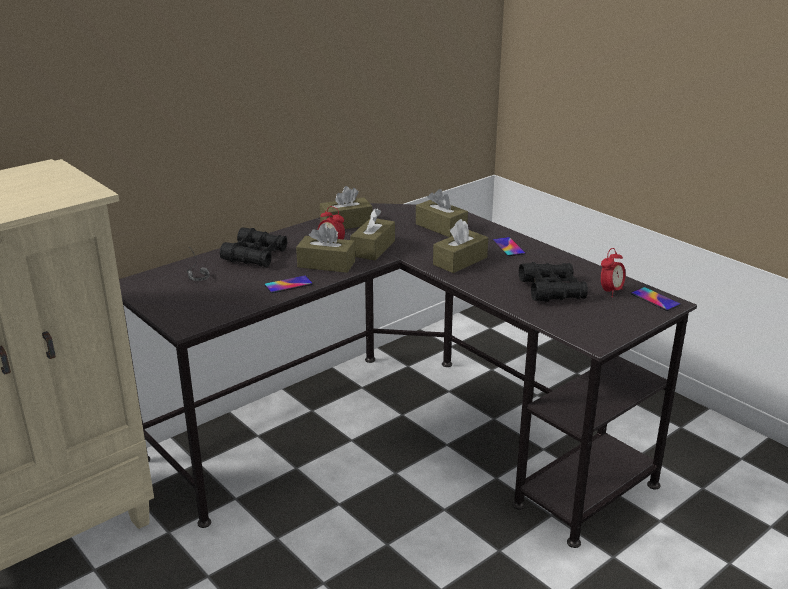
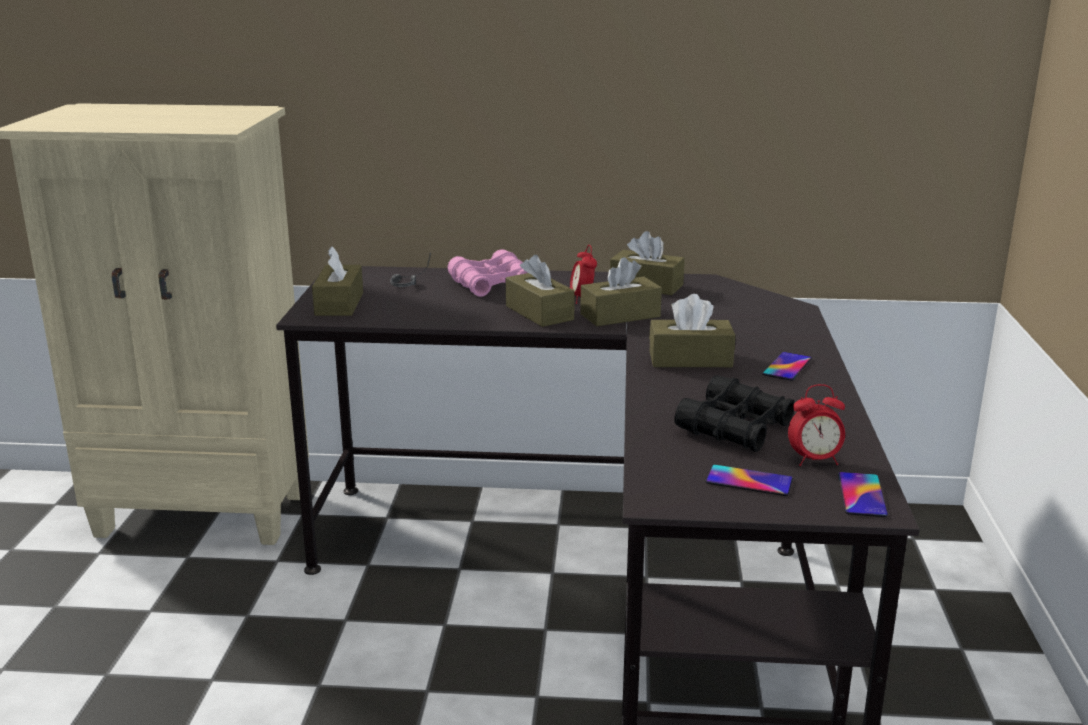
camera: 45 degrees right, 5 degrees down
black binoculars [220,228,287,267] -> pink binoculars [447,249,528,297]
phone [264,275,313,293] -> phone moved to [706,465,793,496]
brown tissue box [416,189,468,237] -> brown tissue box moved to [312,246,363,316]

